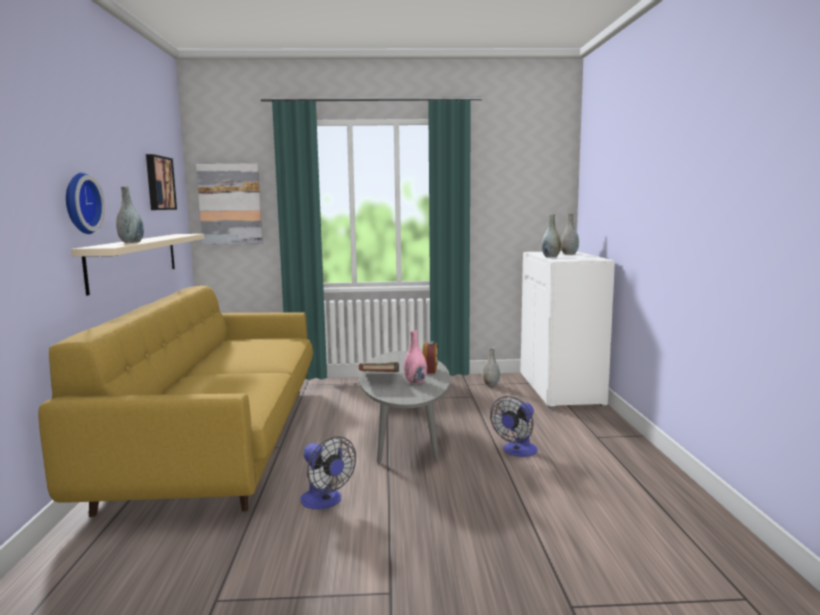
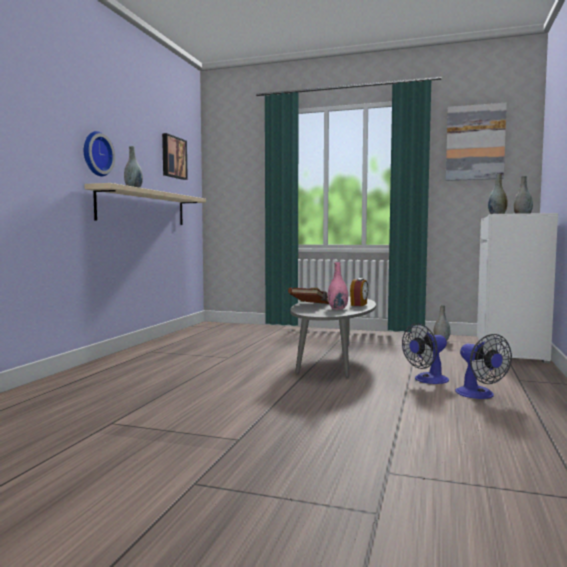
camera: 20 degrees right, 5 degrees down
yellow sofa [38,286,313,517] -> none
picture [196,163,263,245] -> picture moved to [446,103,507,181]
fan [300,436,356,509] -> fan moved to [455,334,512,399]

